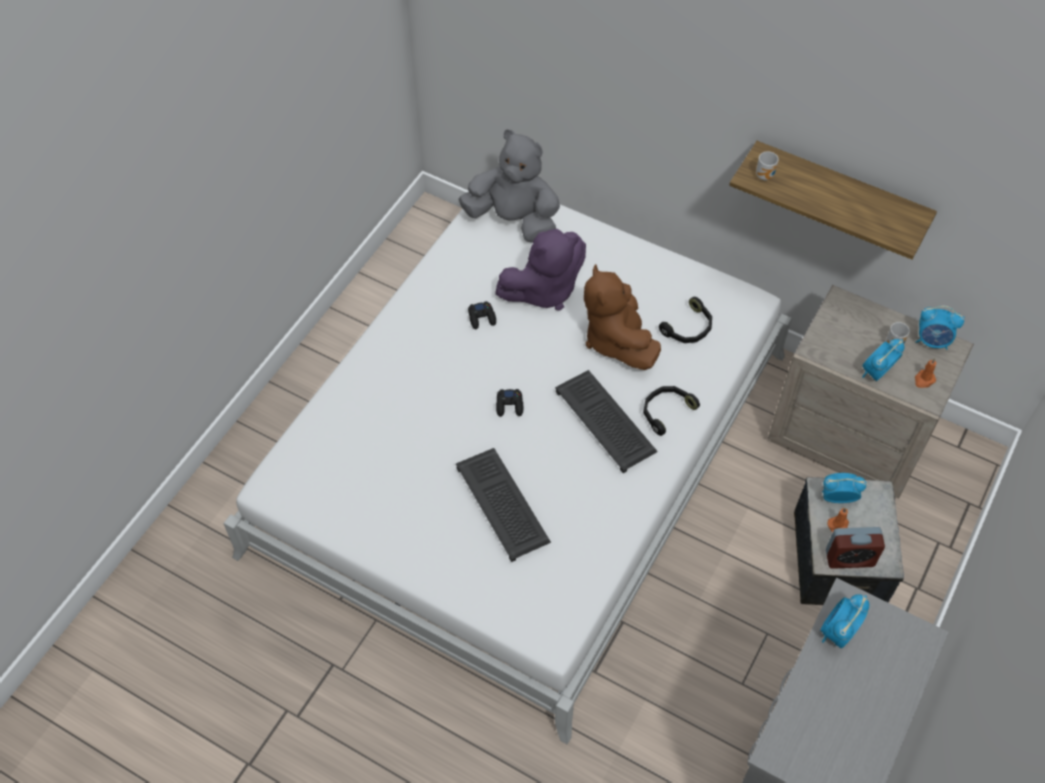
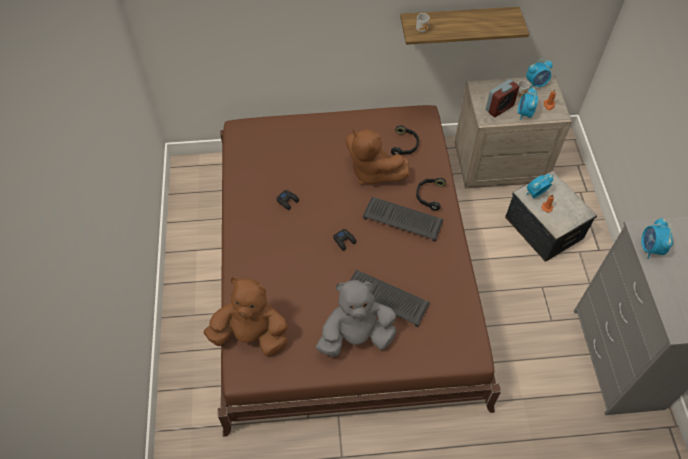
camera: 35 degrees left, 0 degrees up
white bed [223,204,792,744] -> brown bed [218,105,501,437]
grey plush toy [458,130,560,242] -> grey plush toy moved to [316,280,397,357]
purple plush toy [495,229,586,311] -> none
alarm clock [826,527,885,569] -> alarm clock moved to [486,79,519,117]
none -> brown plush toy [204,277,288,356]

